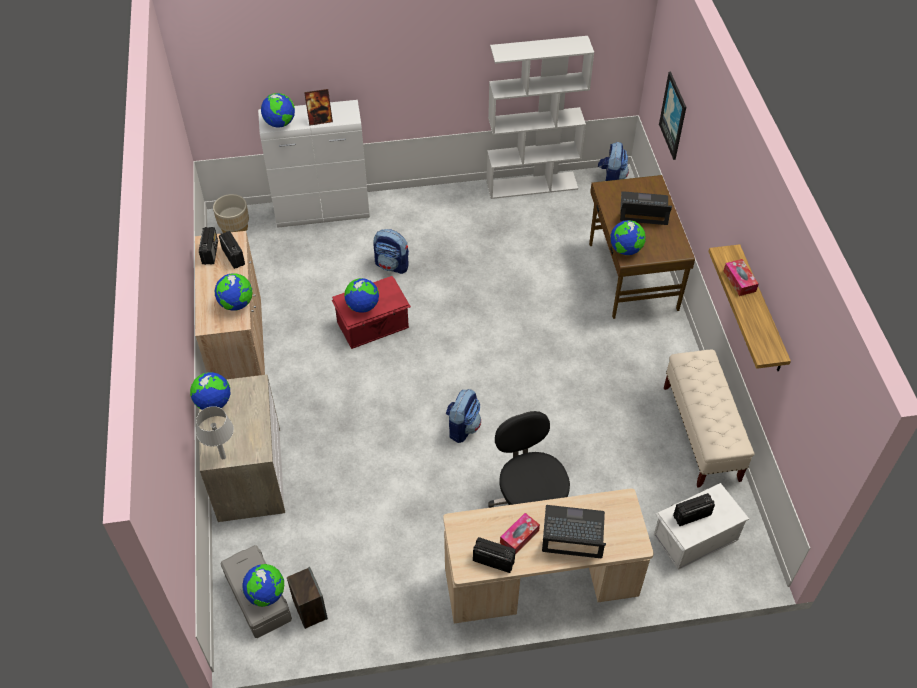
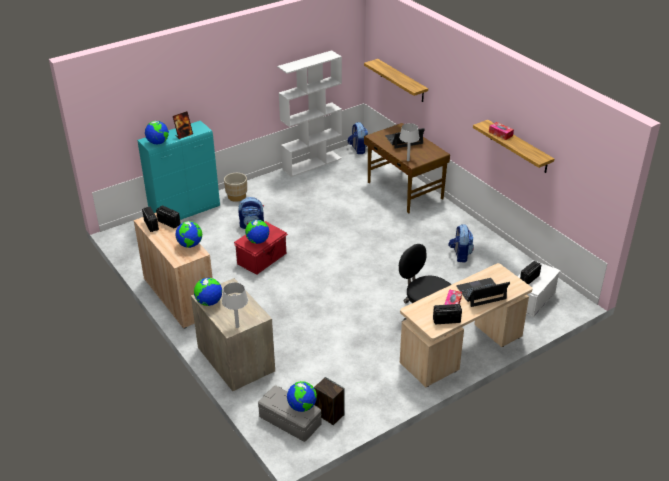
camera: 25 degrees left, 15 degrees down
beige planter [213,194,249,233] -> beige planter moved to [224,173,247,202]
white cabinet [258,100,370,228] -> turquoise cabinet [137,121,220,220]
backpack [446,389,481,443] -> backpack moved to [448,224,474,263]
globe [610,220,646,255] -> grey table lamp [399,123,420,161]
picture [659,72,686,160] -> shelf [364,59,428,102]
beige bench [664,350,755,488] -> none

